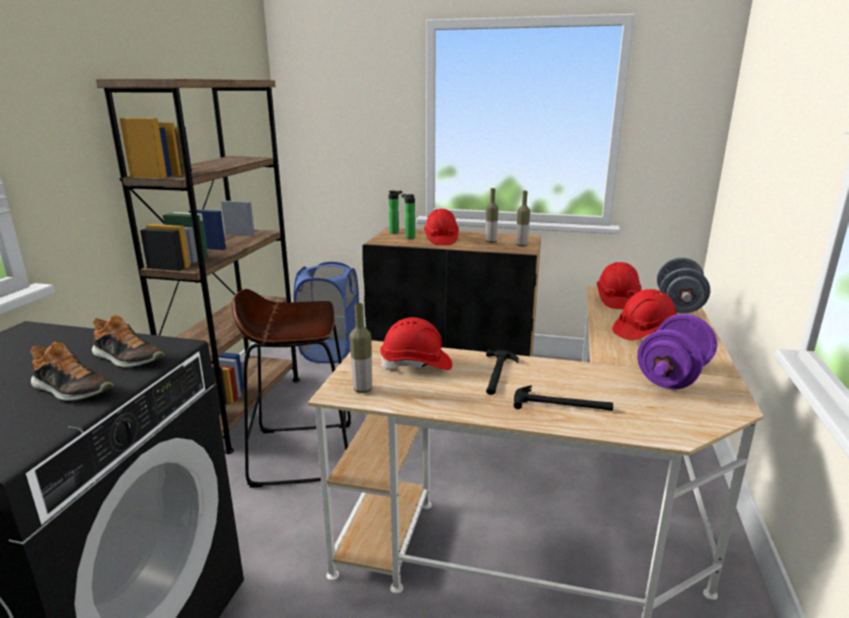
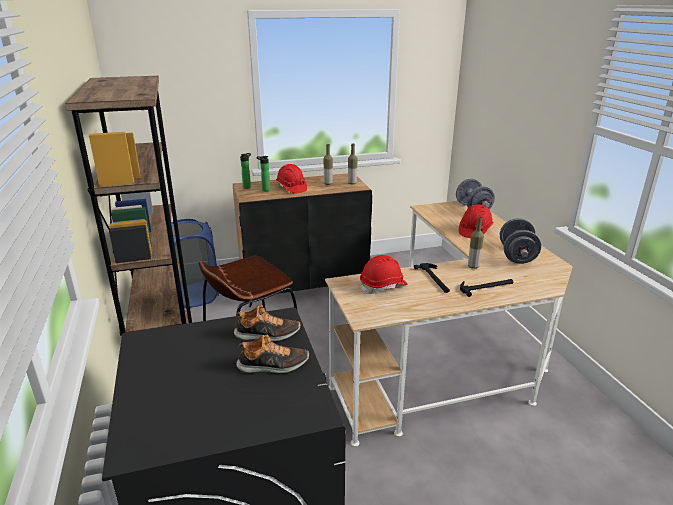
camera: 30 degrees left, 5 degrees up
bottle [349,303,372,393] -> bottle moved to [468,217,484,269]
red hard hat [597,262,642,309] -> none
purple dumbbell [637,314,717,389] -> grey dumbbell [500,218,541,264]

